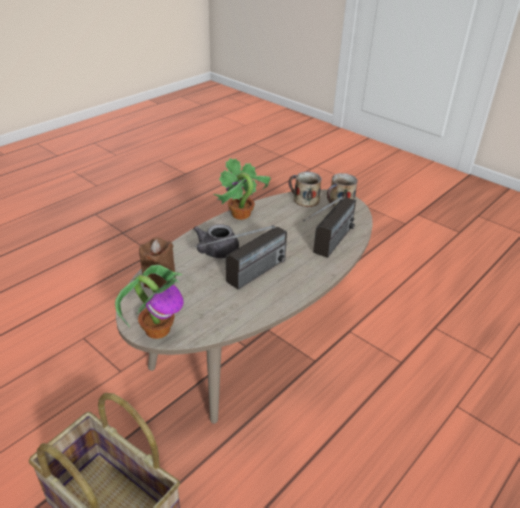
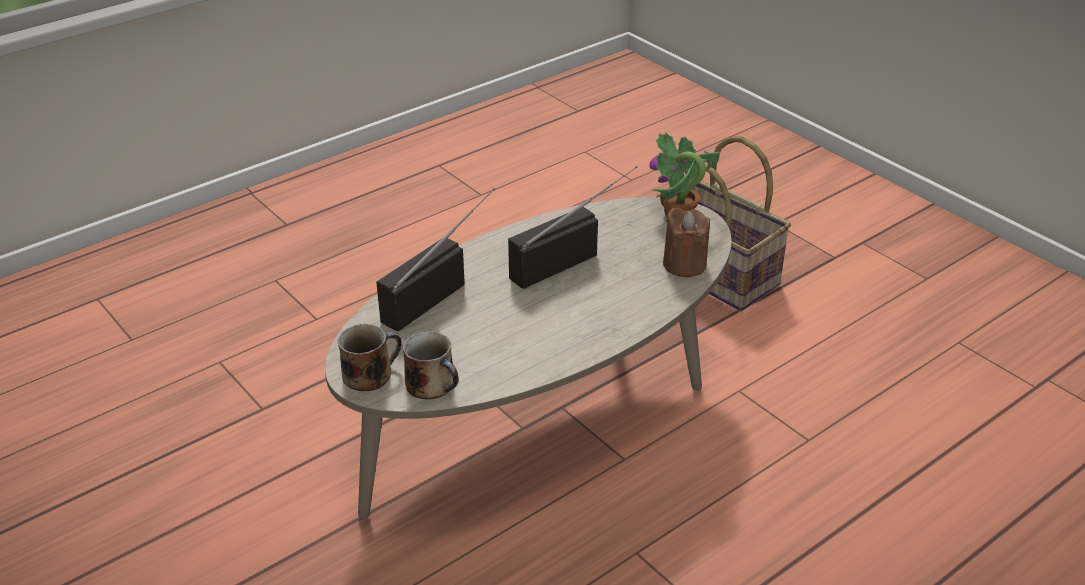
camera: 170 degrees left, 0 degrees up
grey teapot [193,224,239,258] -> none
potted plant [213,158,271,220] -> none

